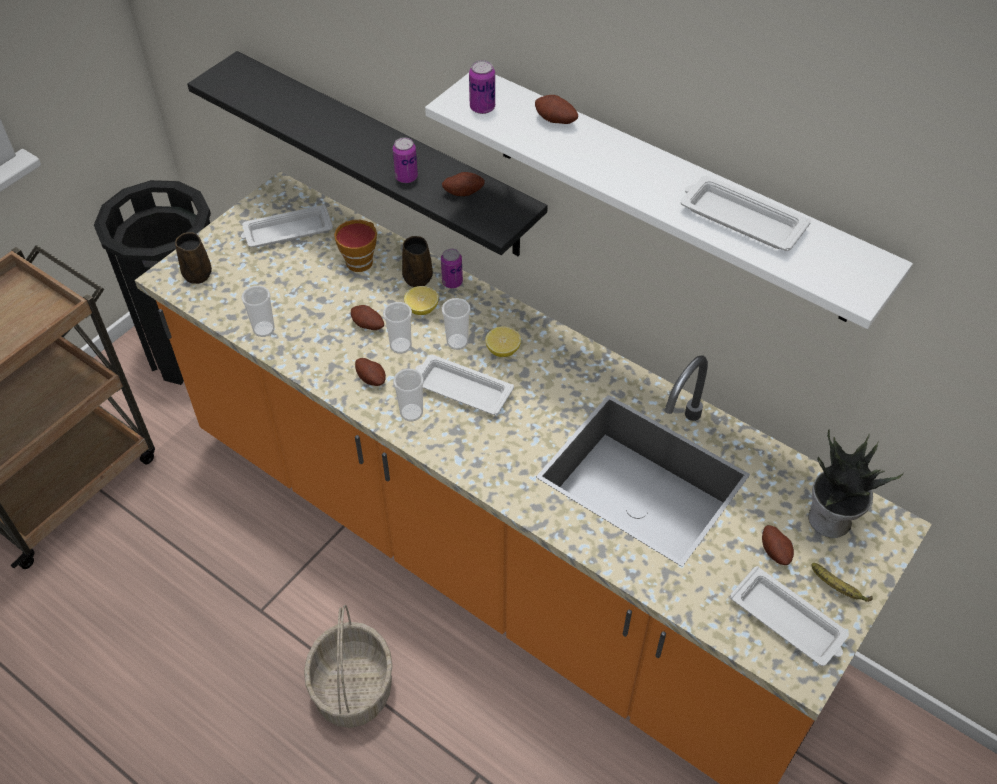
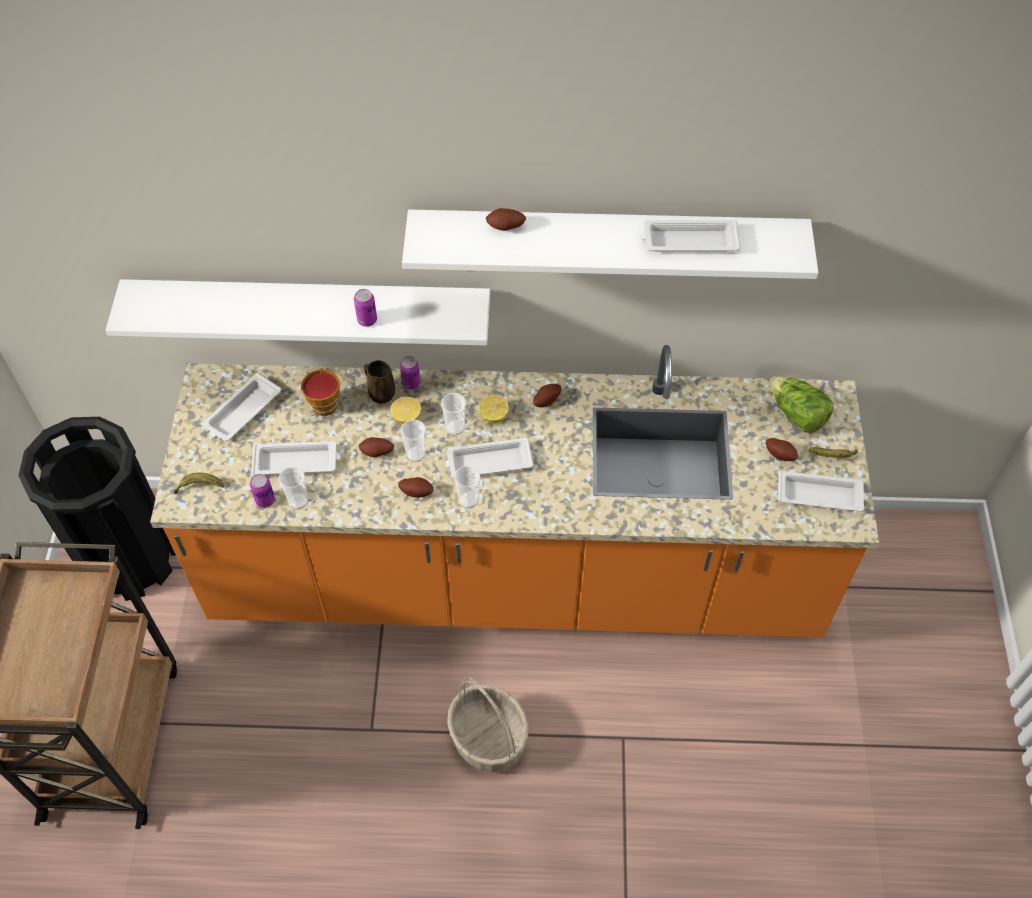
camera: 35 degrees left, 5 degrees up
brown mug [175,232,212,284] -> banana [174,473,225,494]
black shelf [187,51,548,256] -> white shelf [106,279,490,346]
potato [442,172,485,196] -> potato moved to [533,384,561,407]
can [469,60,495,114] -> can moved to [250,474,275,508]
potted plant [809,429,904,538] -> lettuce [769,376,834,433]
none -> white tray [251,441,340,475]

